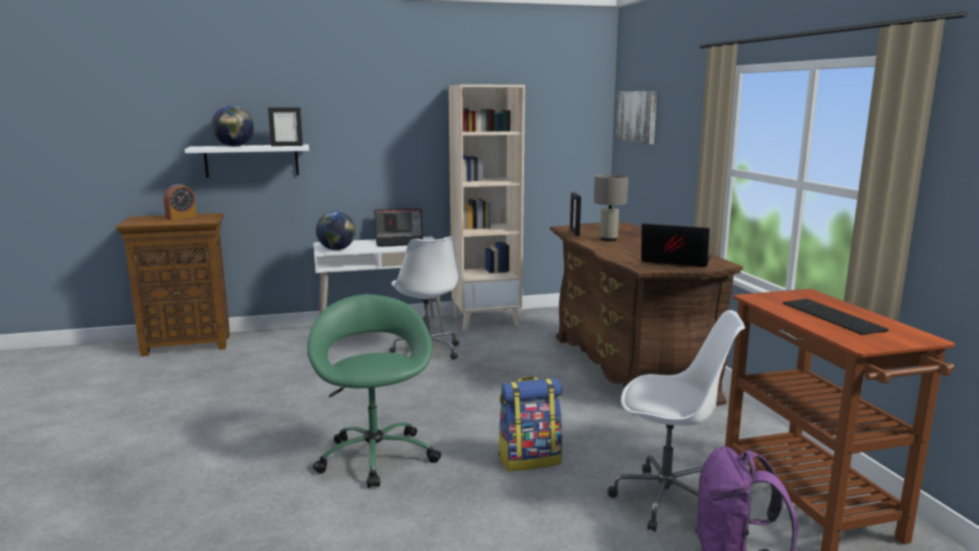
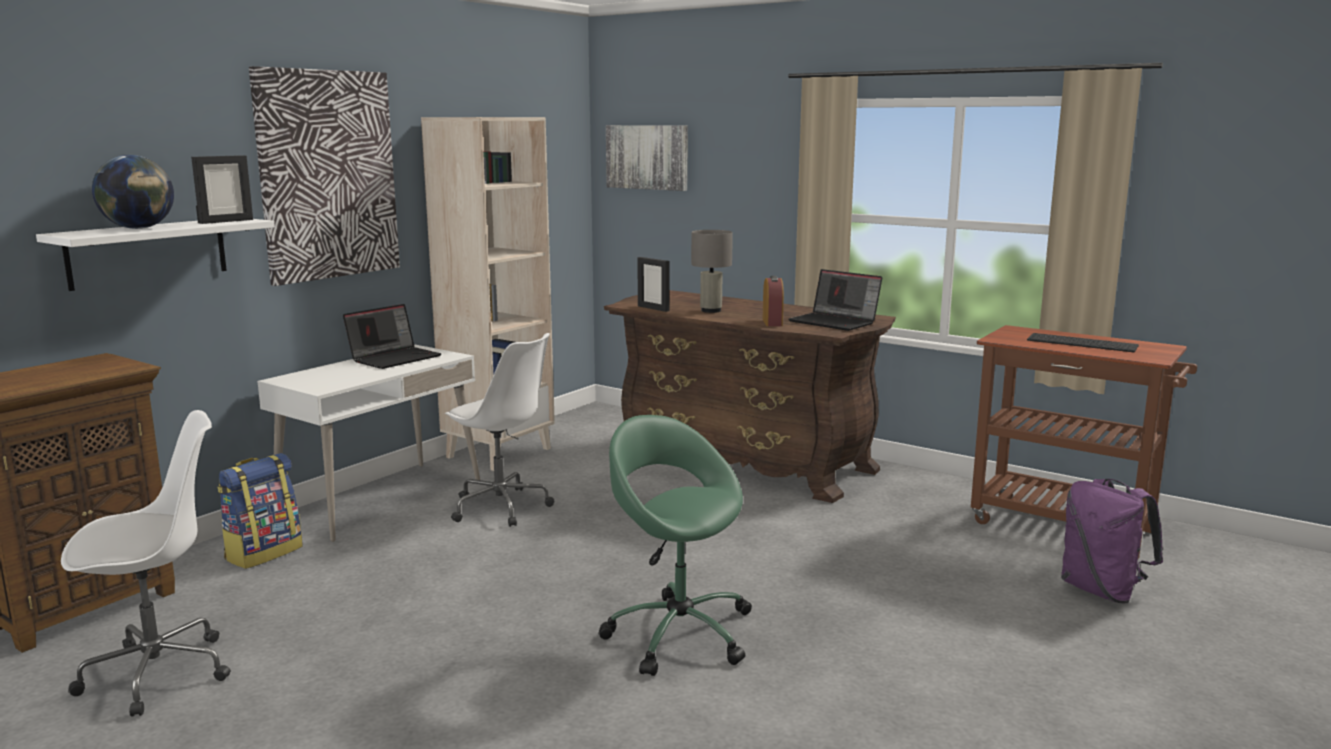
camera: 40 degrees left, 0 degrees up
alarm clock [164,184,197,220] -> alarm clock moved to [763,276,784,326]
globe [316,211,356,250] -> none
backpack [498,377,563,471] -> backpack moved to [217,453,303,569]
white office chair [607,310,745,532] -> white office chair moved to [61,410,231,717]
laptop [641,223,711,267] -> laptop turned 120 degrees counterclockwise [788,269,882,331]
none -> picture [249,66,400,286]

